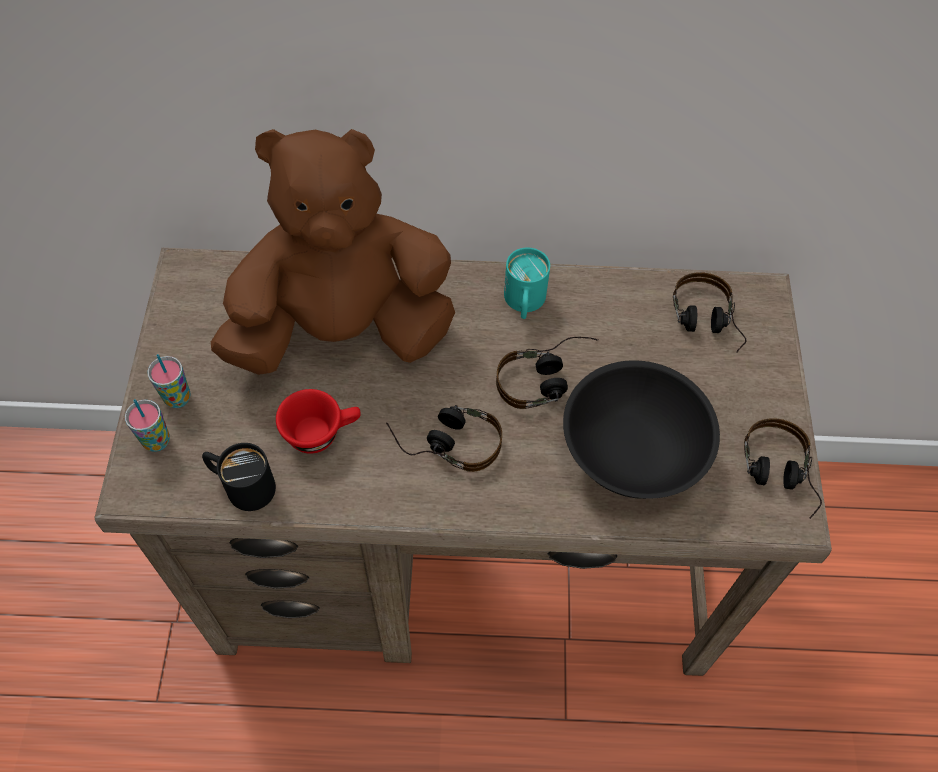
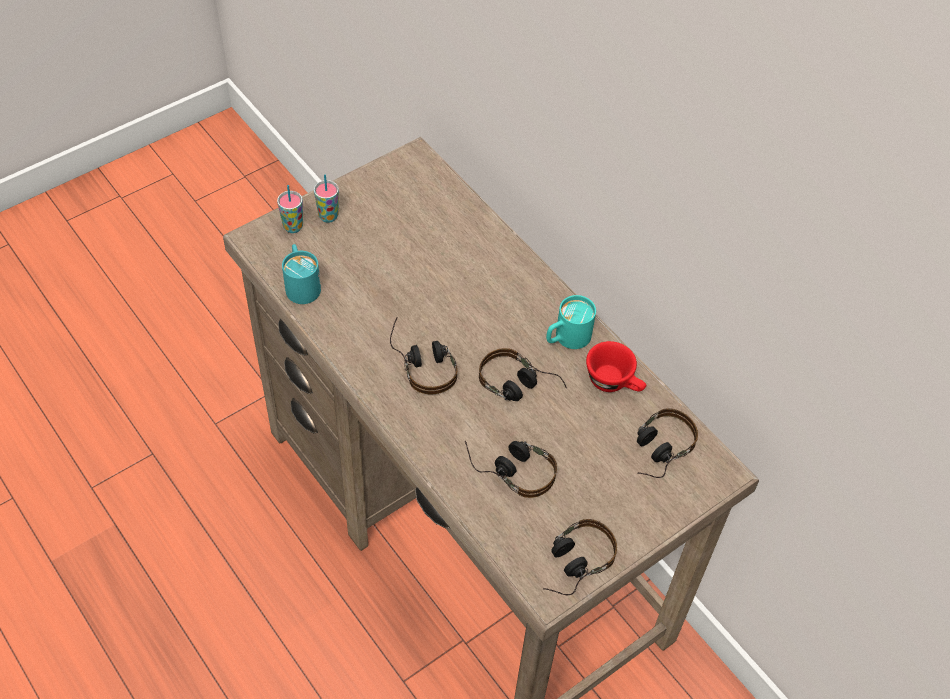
camera: 50 degrees right, 5 degrees down
black mug [202,443,276,511] -> turquoise mug [282,244,321,304]
brown plush toy [211,129,455,375] -> none
red cup [276,389,361,454] -> red cup moved to [586,341,646,392]
black bowl [563,360,720,499] -> headphones [465,441,557,498]

